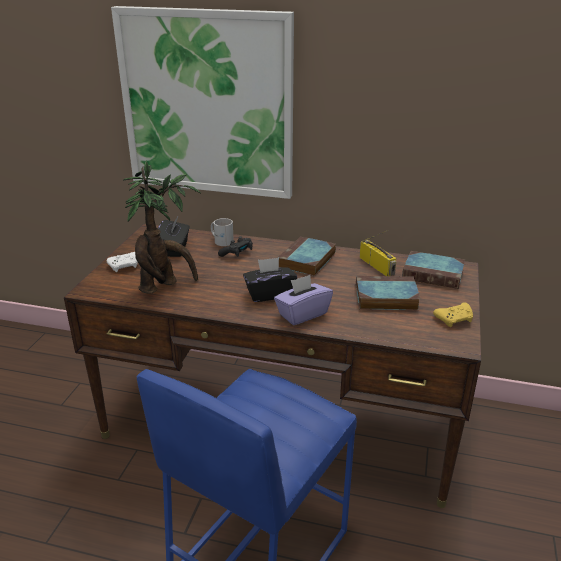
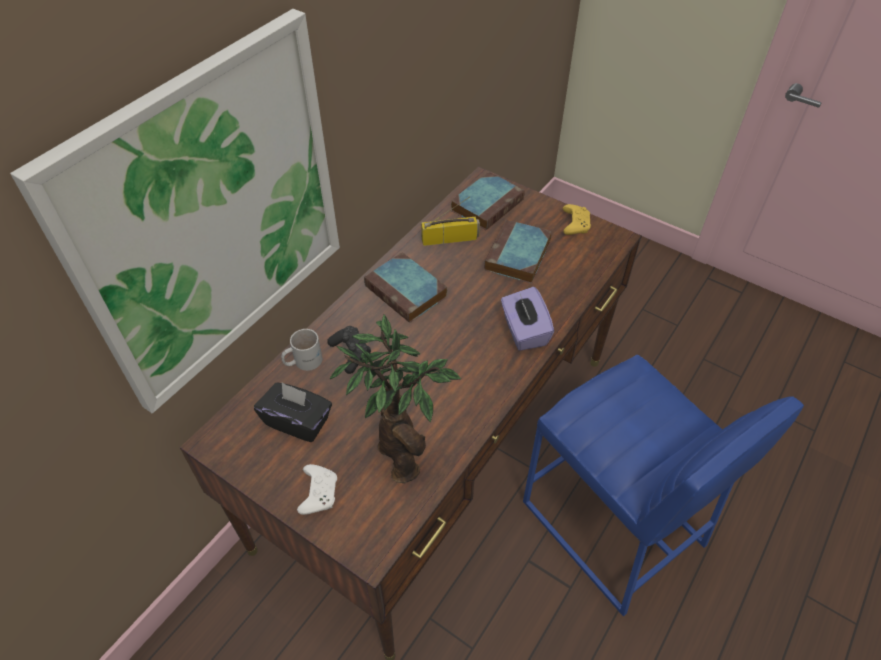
camera: 70 degrees left, 20 degrees up
black tissue box [243,258,297,302] -> none

